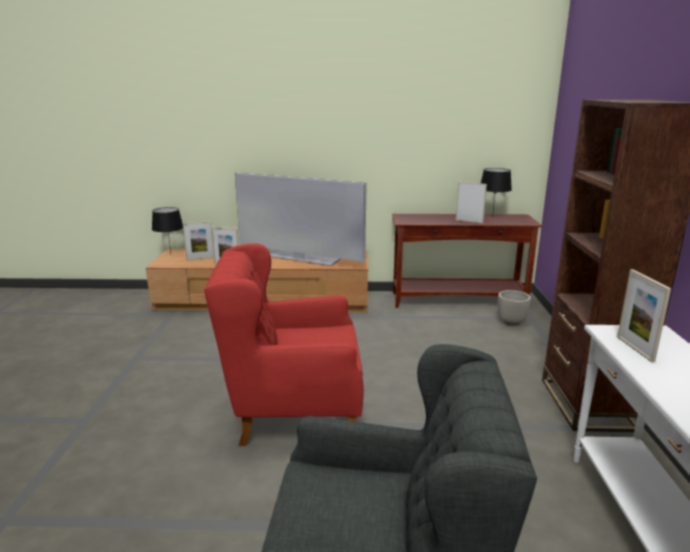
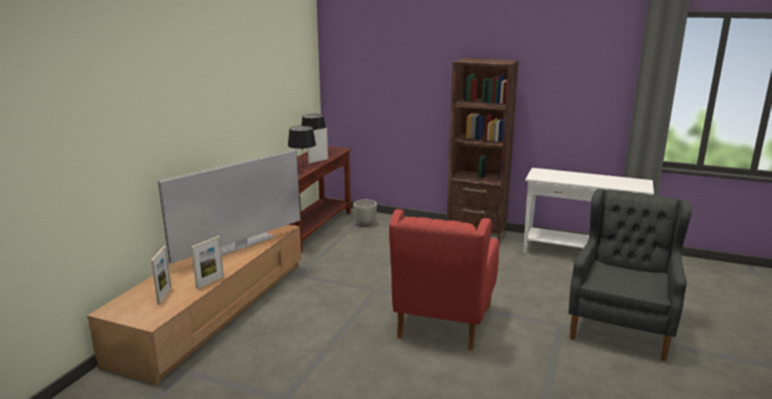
camera: 70 degrees left, 0 degrees up
black table lamp [152,207,183,253] -> black table lamp moved to [288,126,316,159]
picture frame [617,269,671,362] -> none

